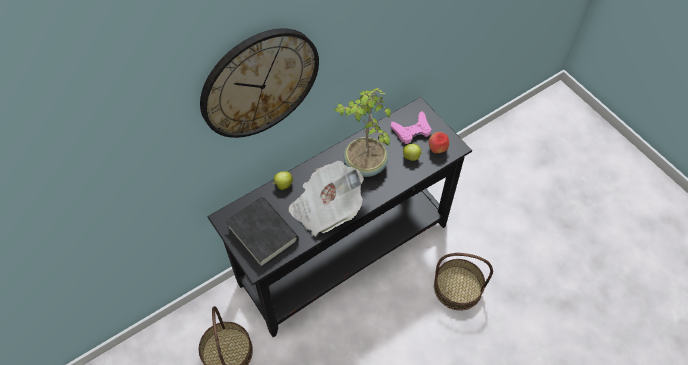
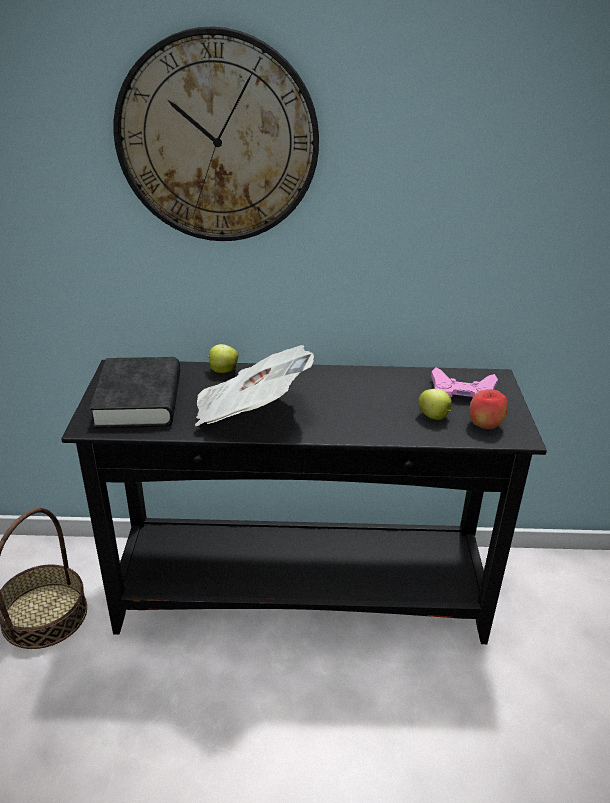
camera: 35 degrees right, 25 degrees down
potted plant [334,88,391,177] -> none
basket [434,253,493,311] -> none

